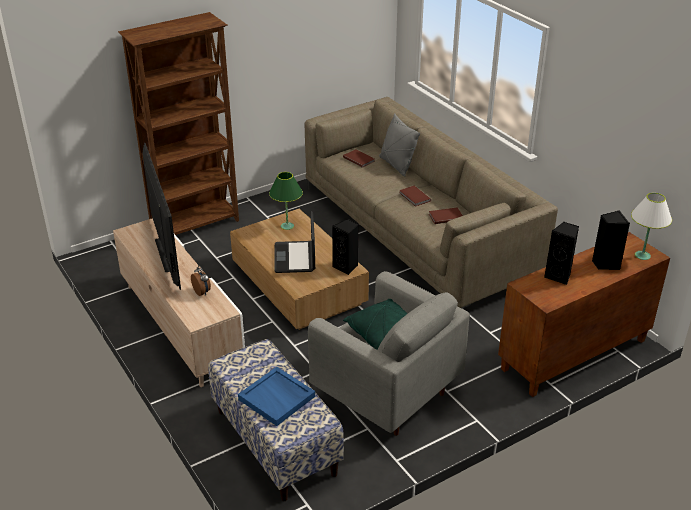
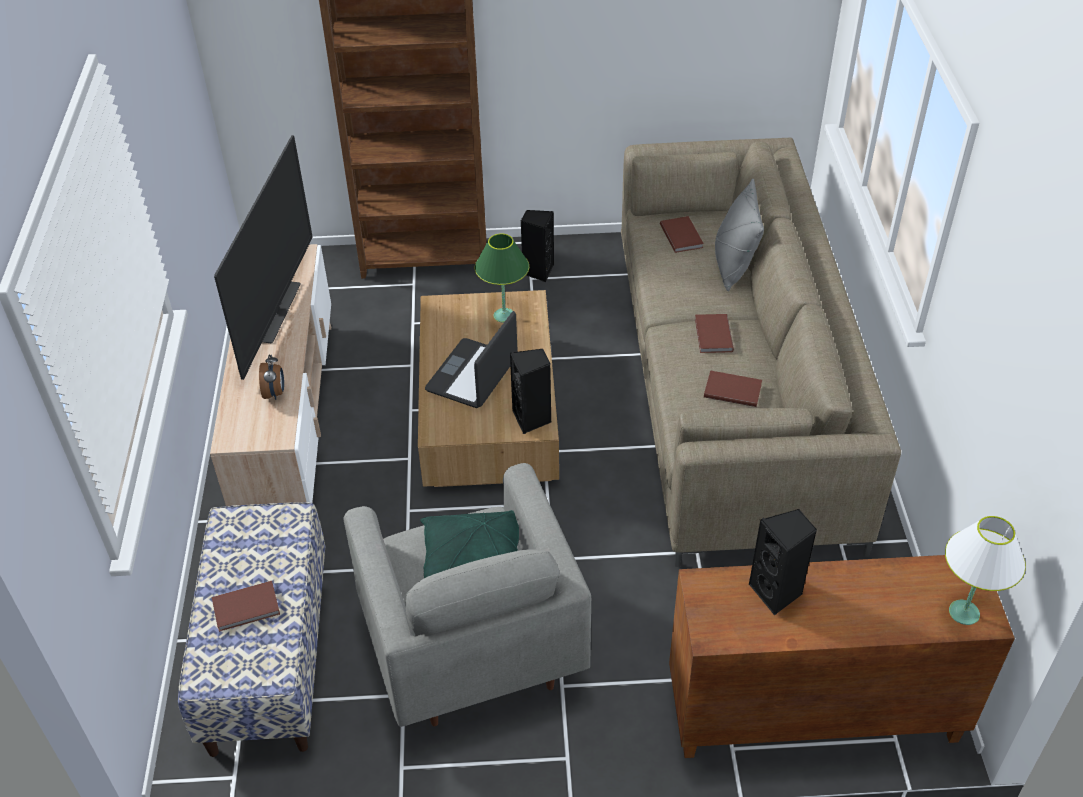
camera: 30 degrees right, 10 degrees up
blue tray [238,367,315,426] -> brown book [212,581,280,632]
black speaker [592,210,630,270] -> black speaker moved to [521,210,554,282]

